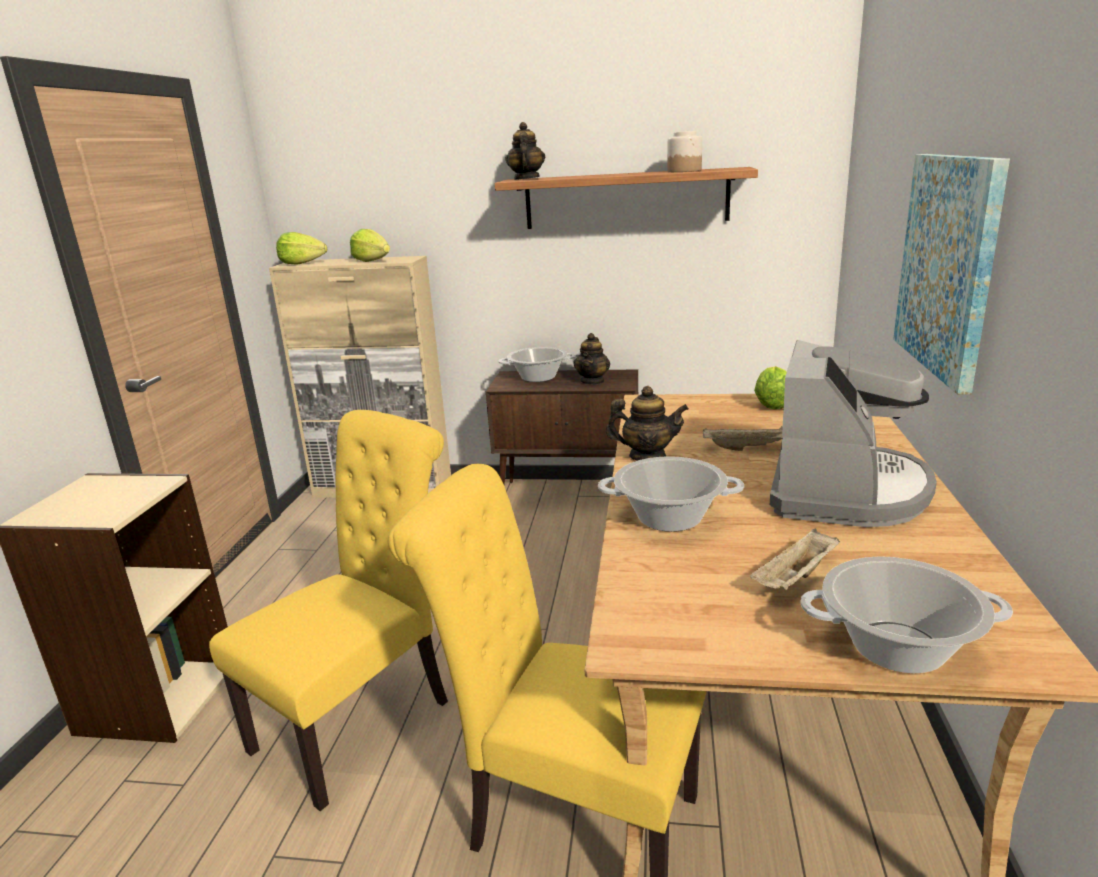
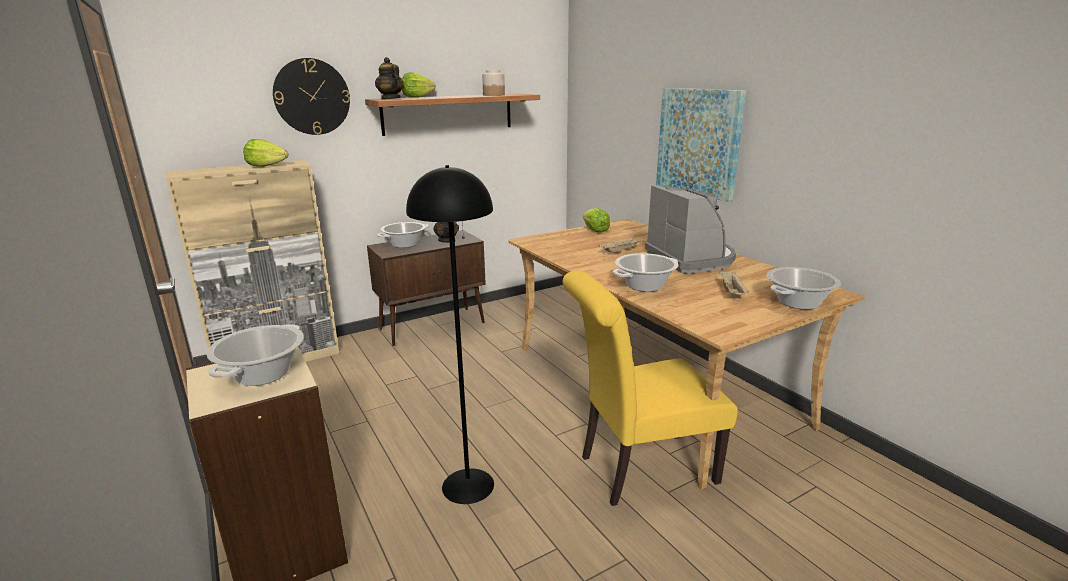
camera: 40 degrees left, 0 degrees up
yellow chair [209,410,448,811] -> black floor lamp [406,165,494,504]
lettuce [276,232,327,265] -> lettuce moved to [402,72,436,98]
teapot [606,386,689,461] -> none
none -> cooking pot [206,324,304,386]
none -> wall clock [273,58,350,135]

